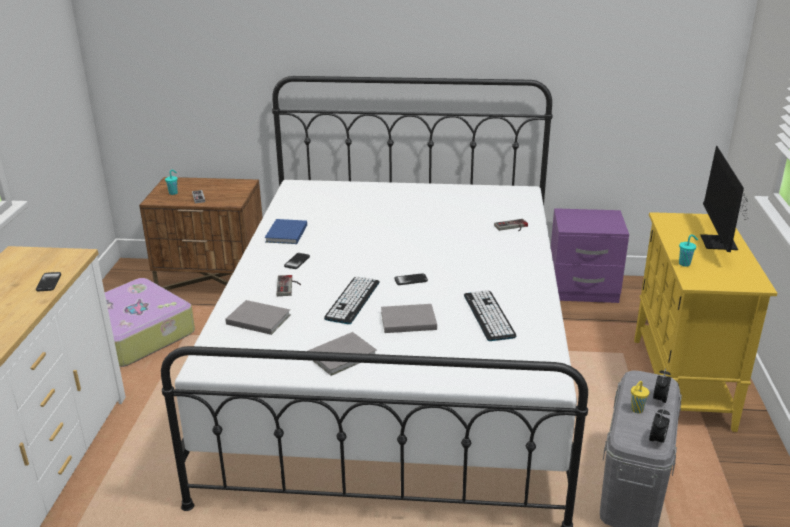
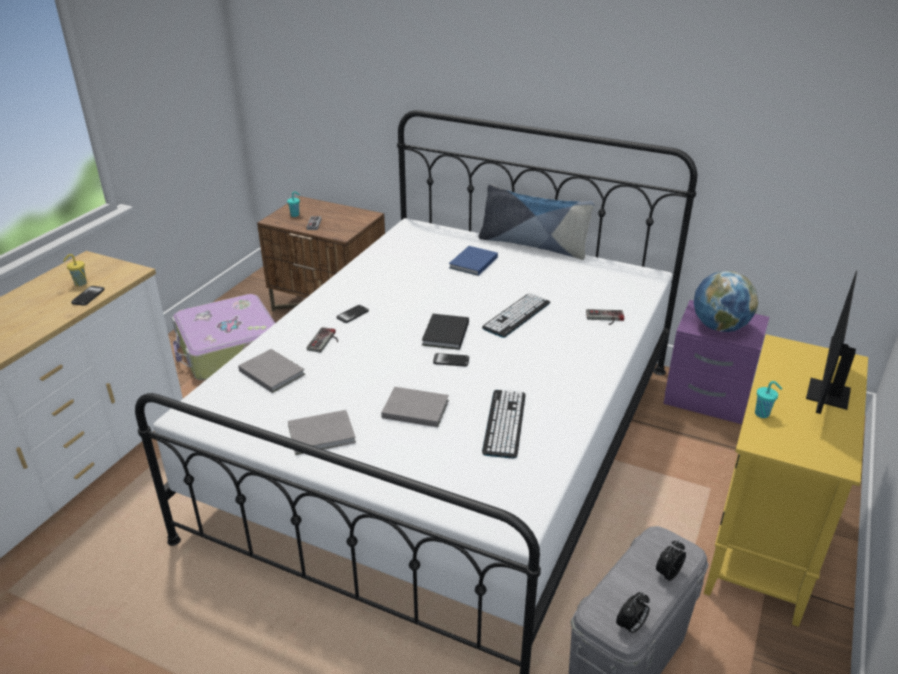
camera: 20 degrees right, 5 degrees up
blue book [265,219,307,244] -> blue book moved to [449,246,498,276]
keyboard [324,276,380,324] -> keyboard moved to [482,293,550,338]
yellow cup [631,381,649,413] -> yellow cup moved to [63,254,87,286]
none -> black book [422,314,469,350]
none -> pillow [478,184,595,260]
none -> globe [694,271,758,332]

